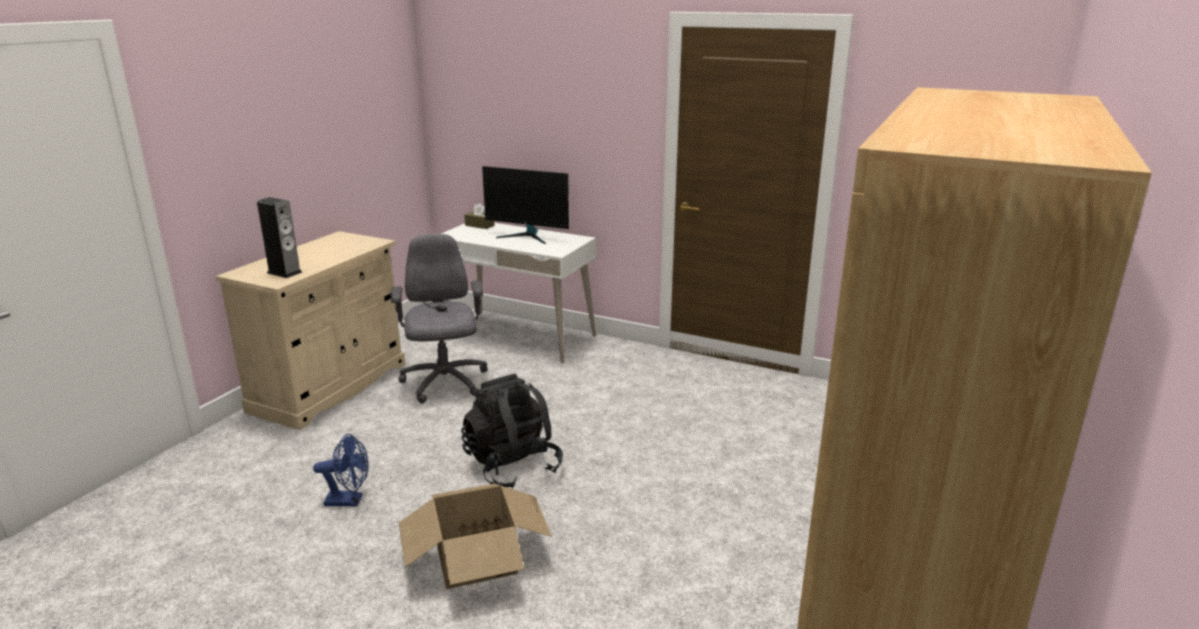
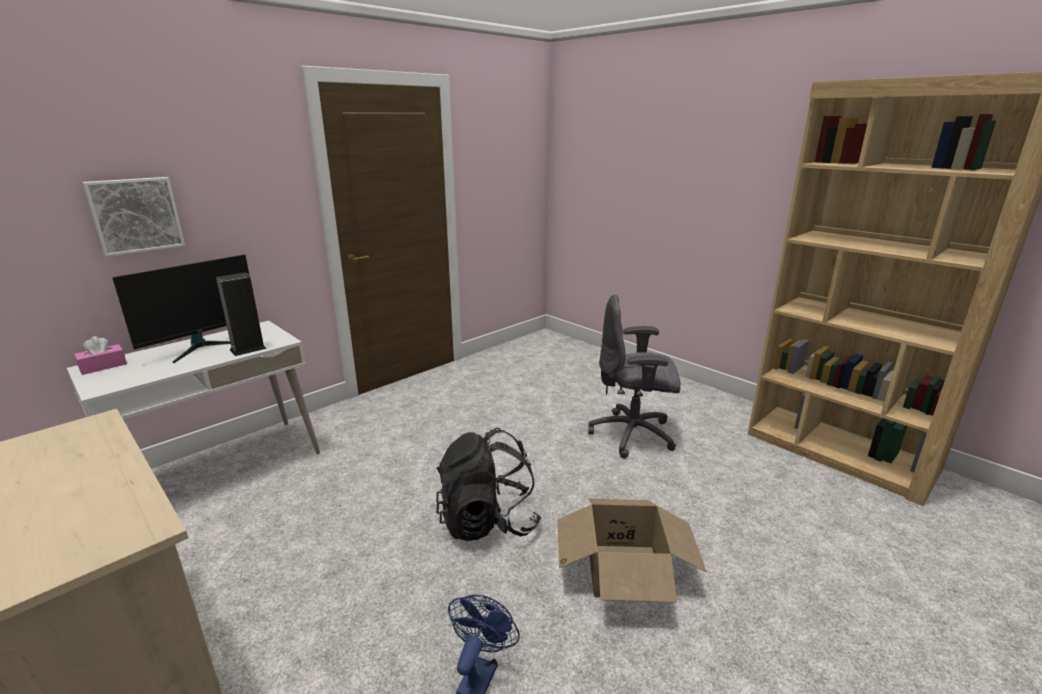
camera: 70 degrees left, 0 degrees up
speaker [257,197,302,278] -> speaker moved to [216,272,267,356]
grey office chair [391,234,488,404] -> grey office chair moved to [588,294,681,458]
brown tissue box [464,203,494,229] -> pink tissue box [74,336,127,375]
none -> picture [82,177,185,257]

